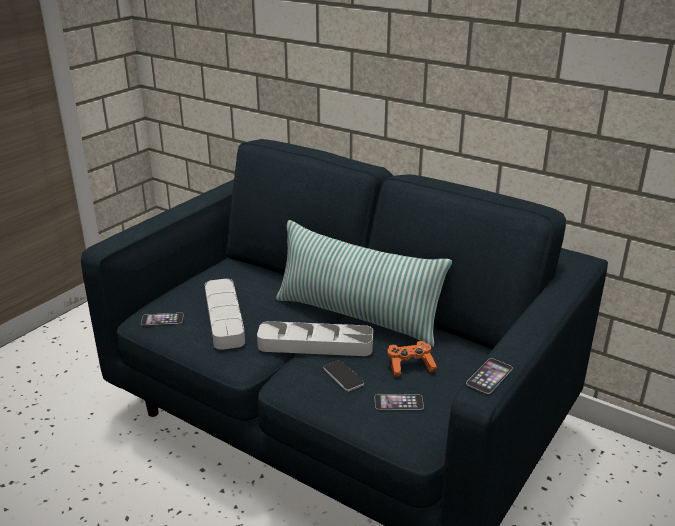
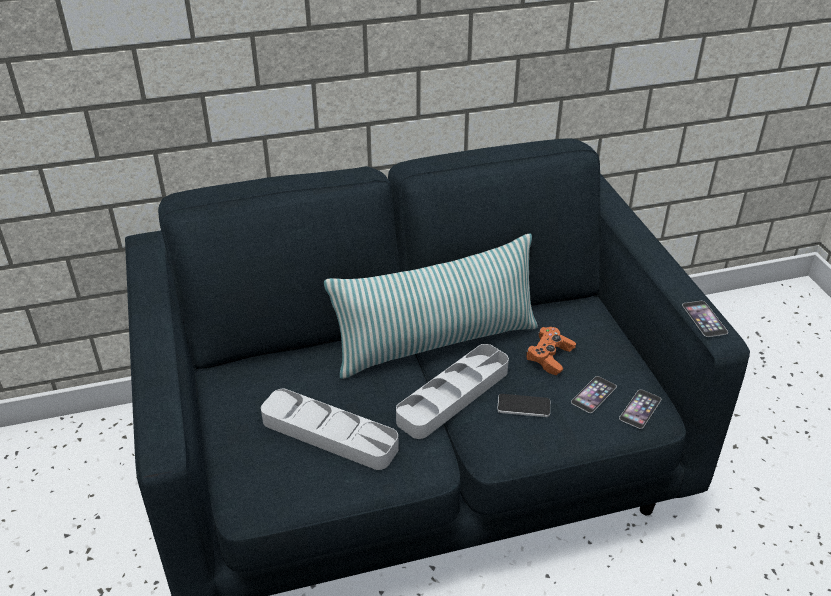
camera: 50 degrees left, 10 degrees up
phone [141,313,184,325] -> phone moved to [619,389,661,429]

